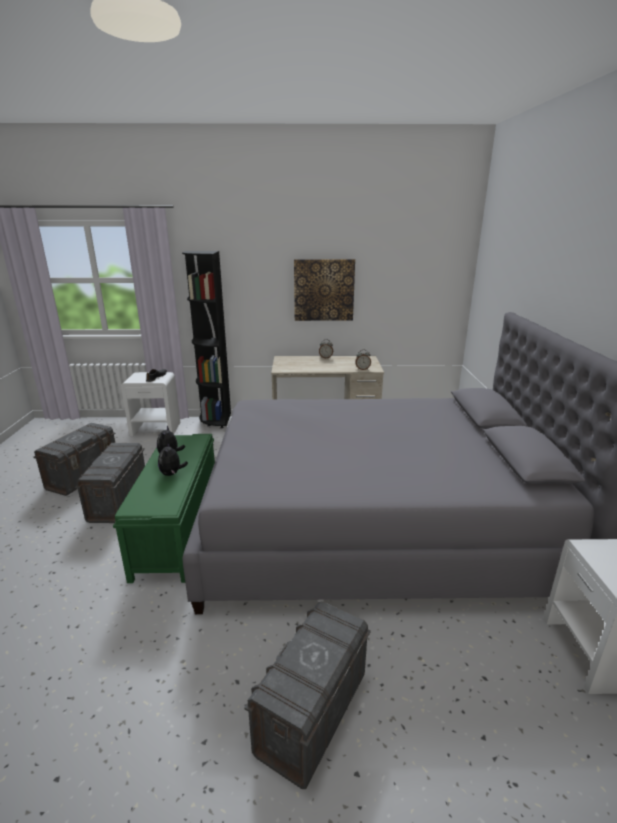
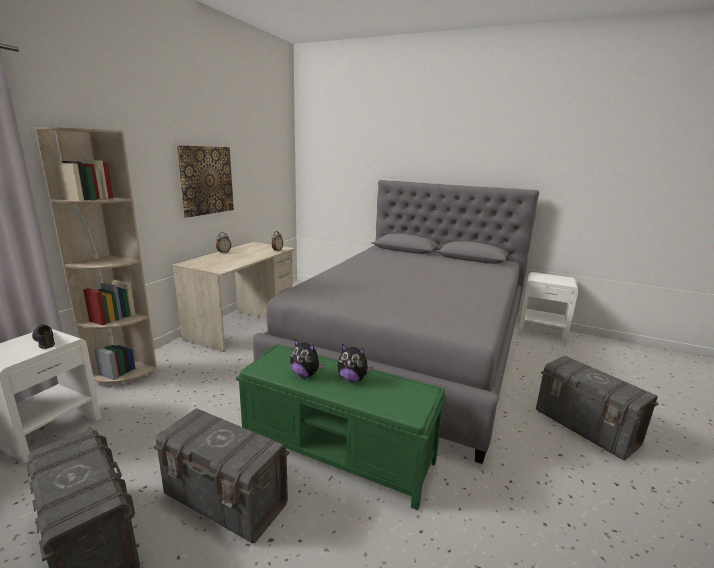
camera: 65 degrees left, 5 degrees down
black bookcase [182,251,231,428] -> beige bookcase [34,127,157,385]

